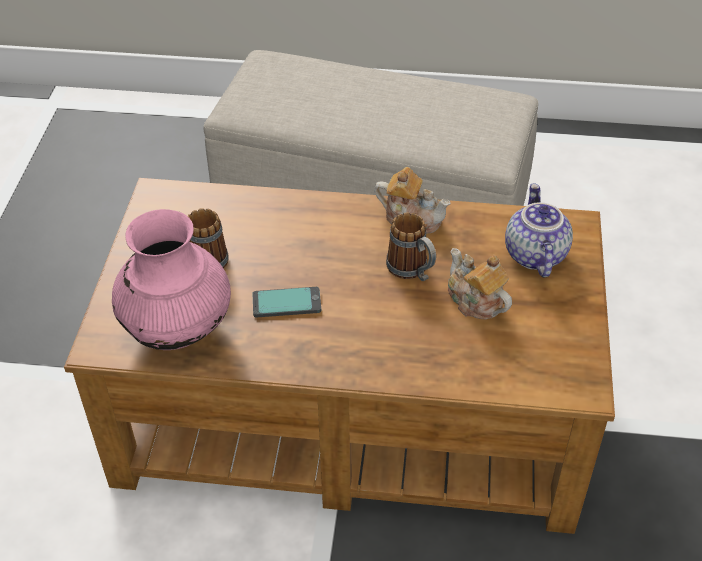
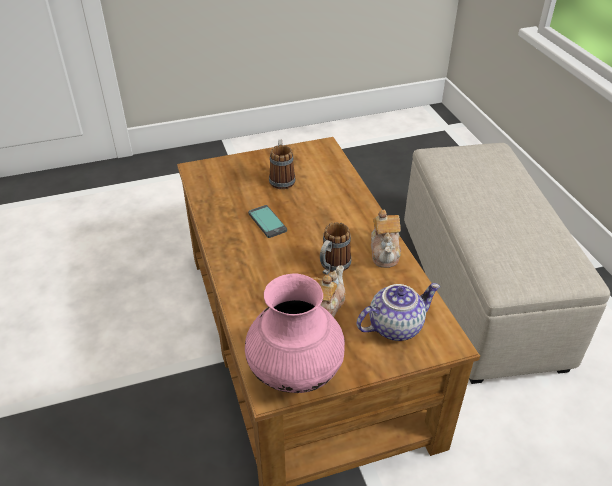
camera: 65 degrees right, 5 degrees down
pink vase [112,209,231,350] -> pink vase moved to [245,273,345,393]

